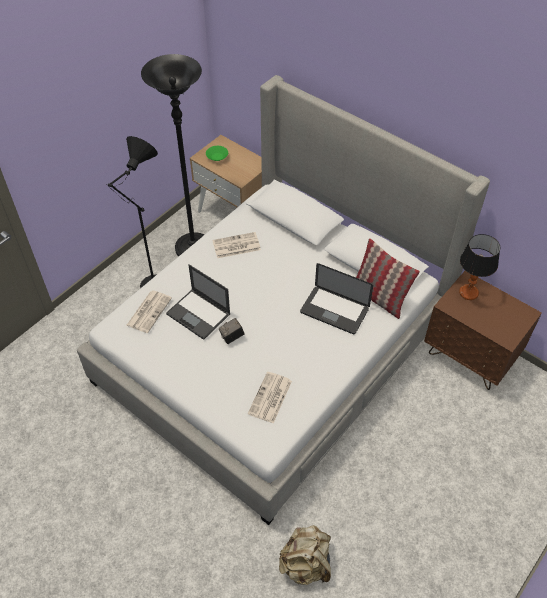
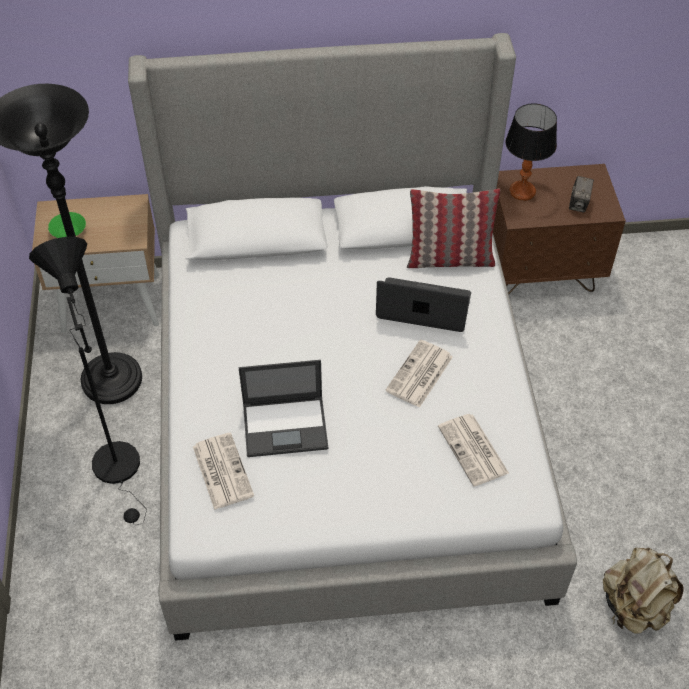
camera: 45 degrees left, 0 degrees up
newspaper [212,232,261,258] -> newspaper moved to [385,340,453,408]
camera [219,318,245,344] -> camera moved to [569,176,594,213]
laptop [300,263,373,334] -> laptop turned 150 degrees counterclockwise [376,277,471,332]

